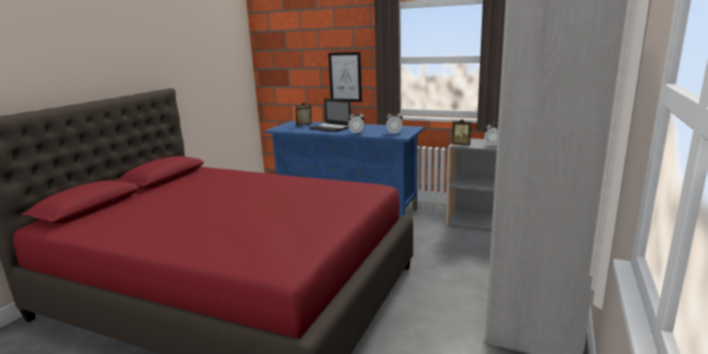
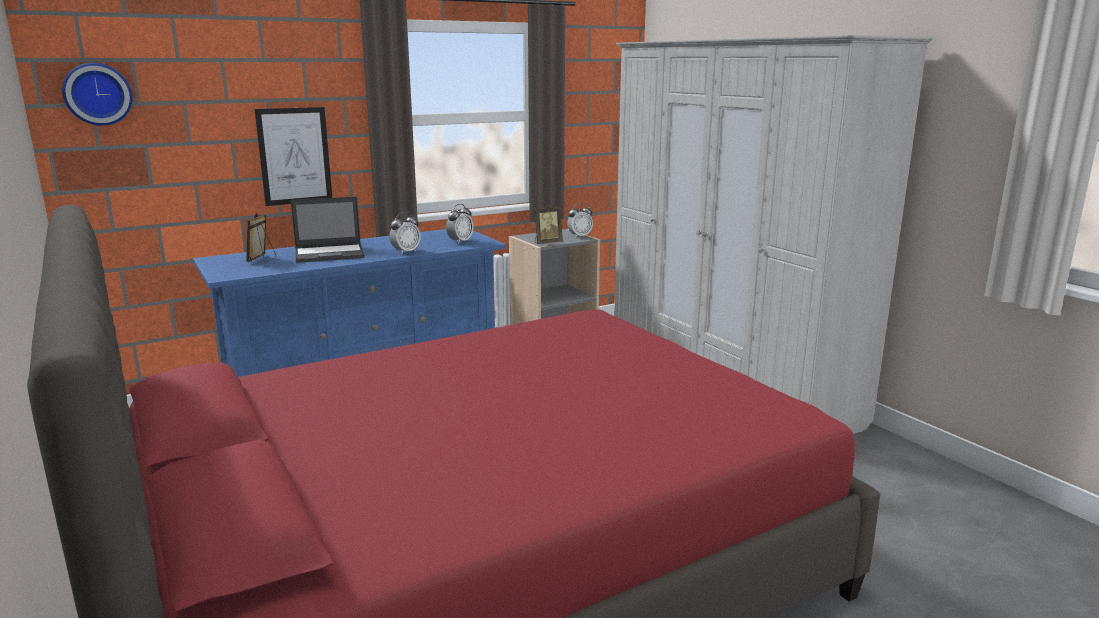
camera: 55 degrees left, 0 degrees up
none -> wall clock [62,63,133,126]

